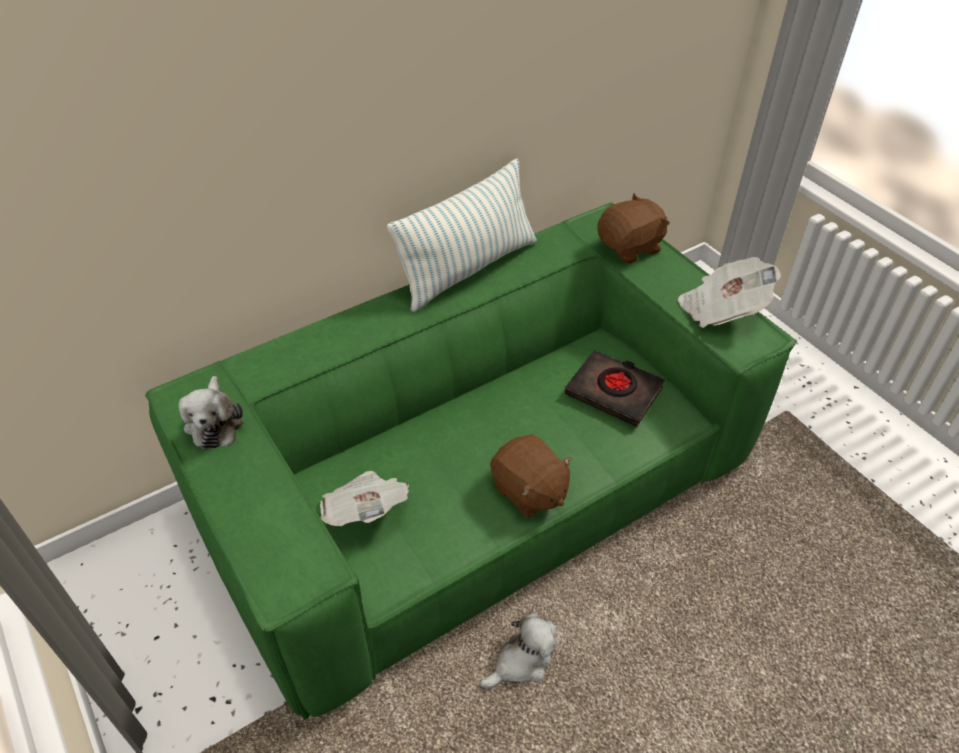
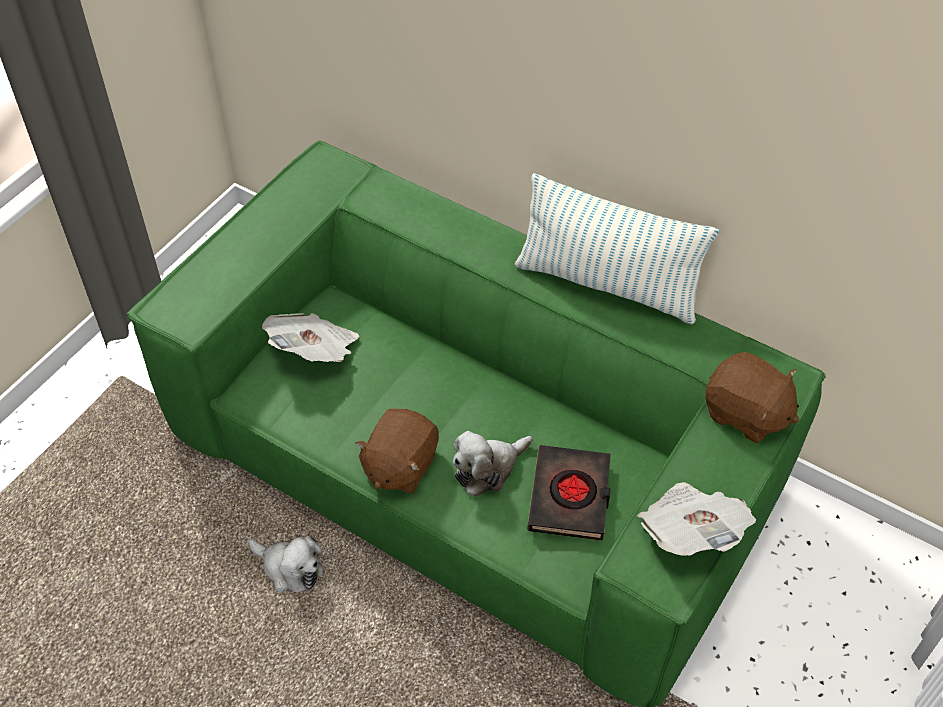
camera: 65 degrees right, 5 degrees up
plush toy [179,376,243,450] -> plush toy moved to [453,431,533,497]

